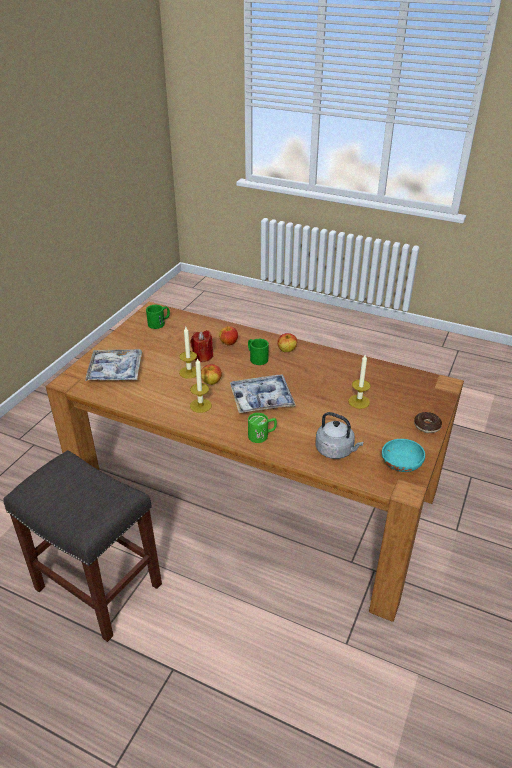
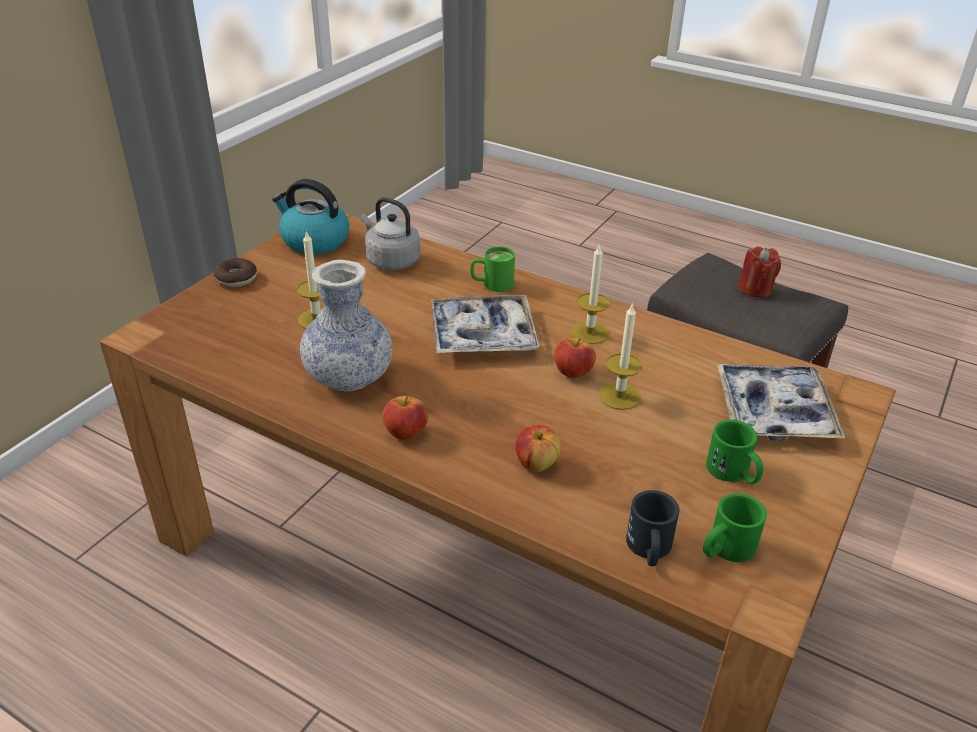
camera: 175 degrees left, 0 degrees up
red candle [190,330,213,363] -> red candle moved to [738,246,781,298]
green mug [248,339,269,365] -> green mug moved to [706,420,763,484]
turquoise bowl [382,439,425,472] -> kettle [272,179,350,254]
none -> vase [300,259,393,391]
none -> black mug [626,490,679,566]

